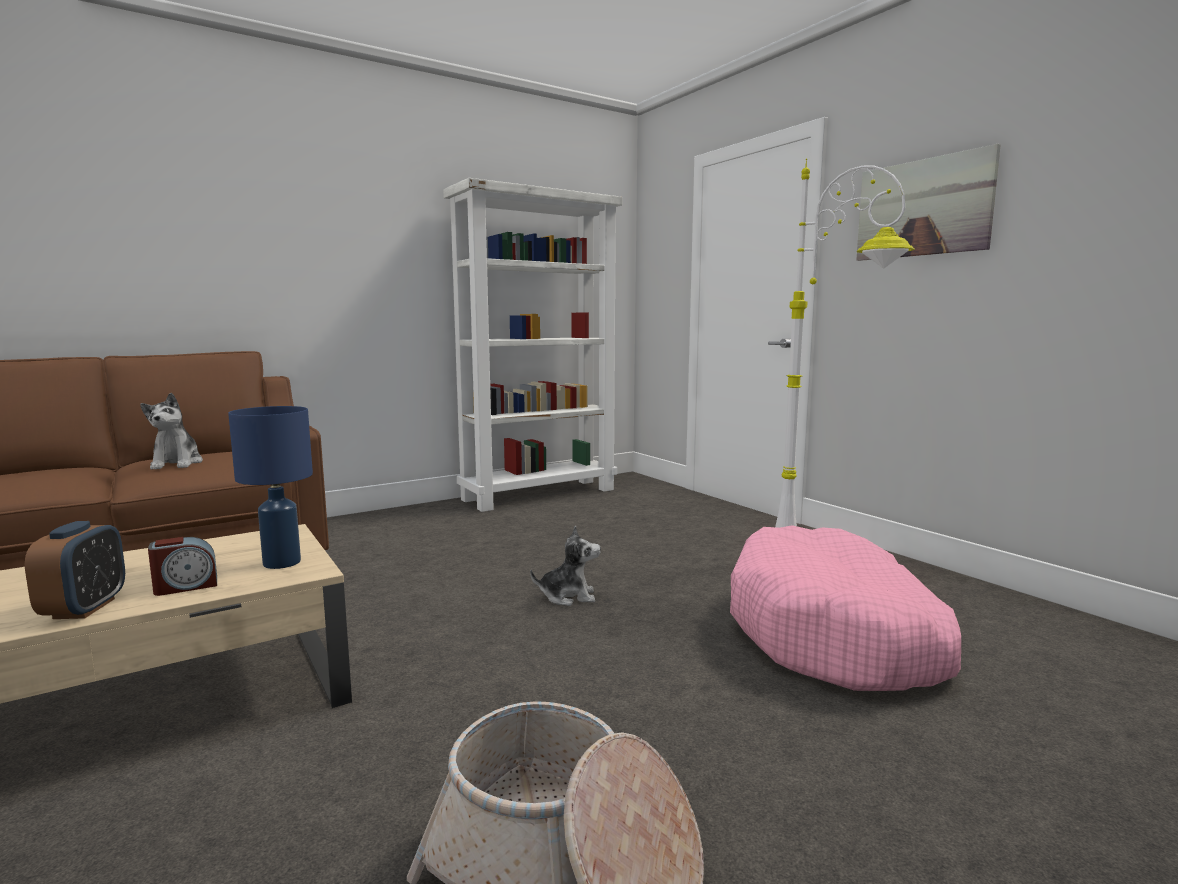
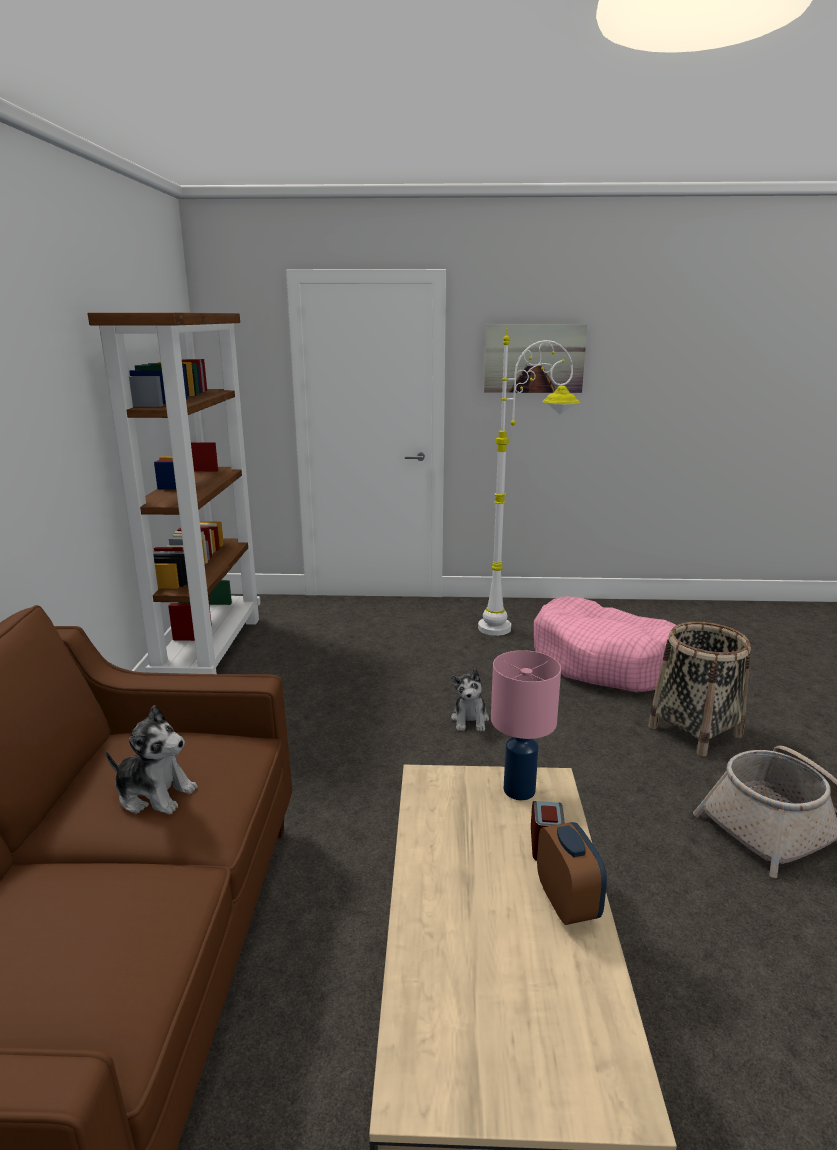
camera: 55 degrees left, 10 degrees up
alarm clock [25,521,125,619] -> alarm clock turned 45 degrees clockwise [537,822,607,925]
blue table lamp [228,406,313,569] -> pink table lamp [491,650,561,800]
white bookcase [443,178,623,512] -> brown bookcase [88,312,261,674]
plush toy [530,525,601,606] -> plush toy turned 150 degrees clockwise [451,669,489,732]
none -> basket [648,622,751,757]

